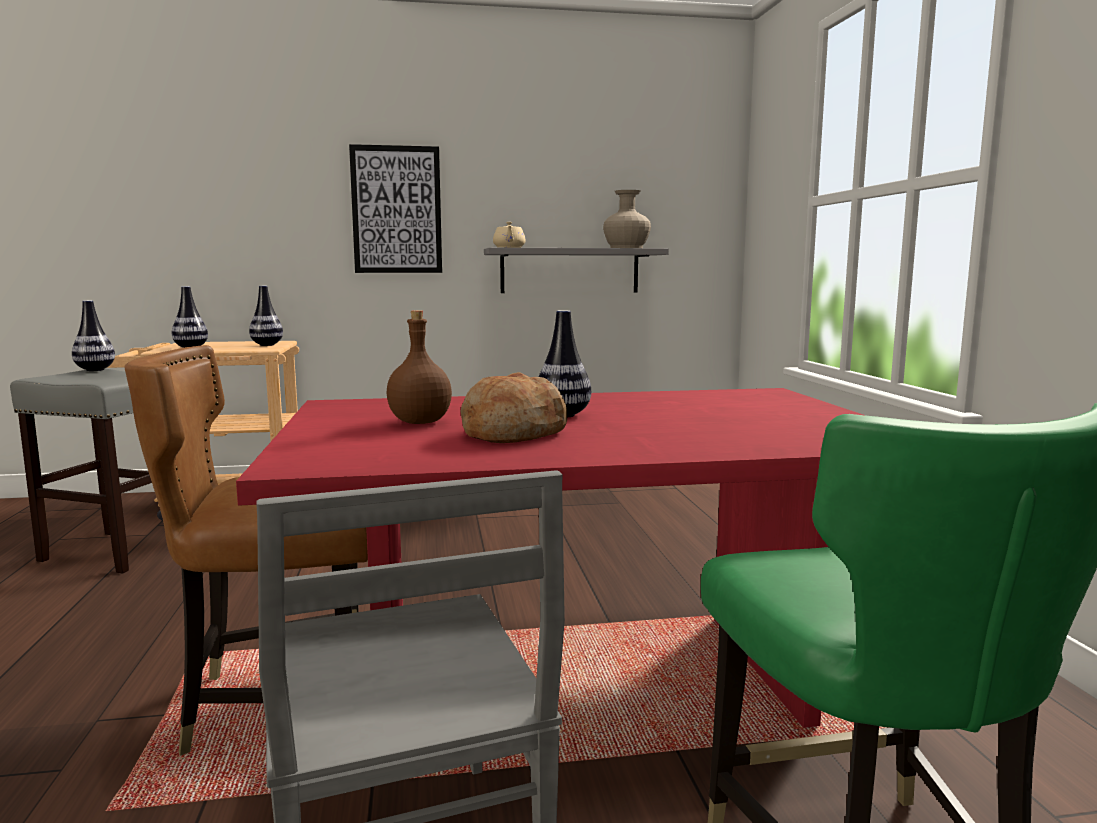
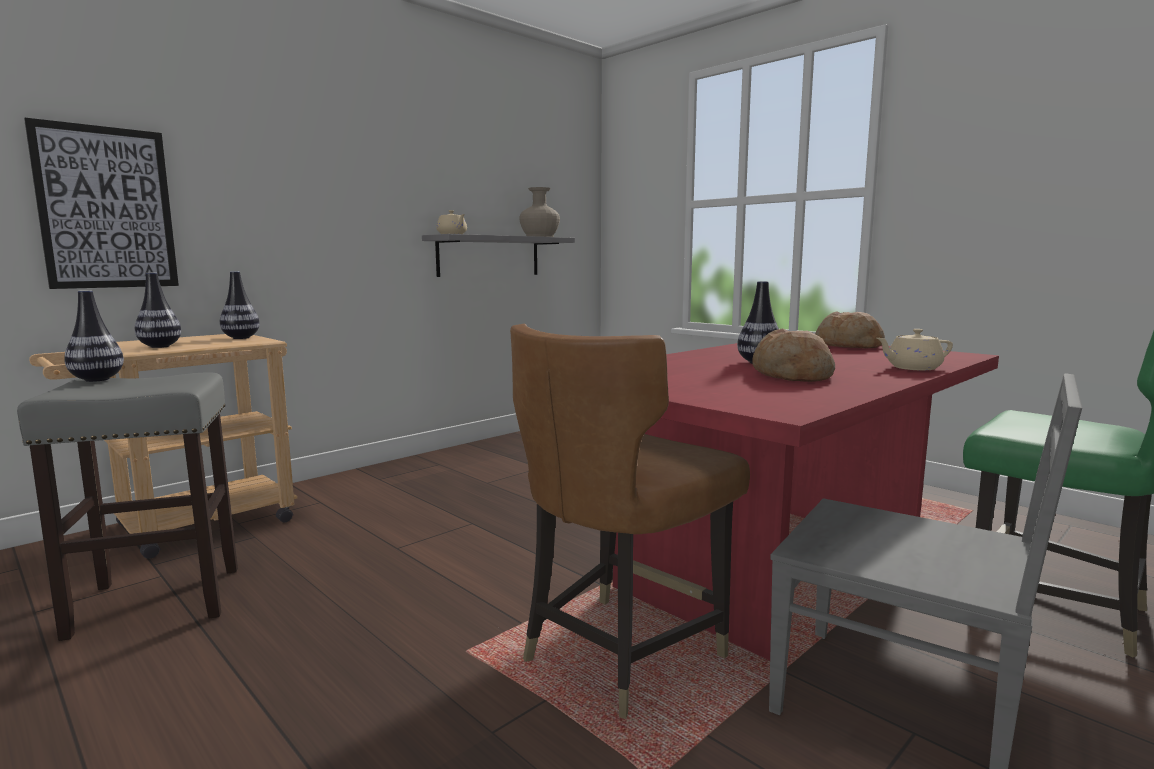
camera: 35 degrees left, 0 degrees up
picture [349,144,442,273] -> picture moved to [24,118,179,289]
brown bottle [387,310,452,424] -> none
none -> bread [815,311,885,348]
none -> beige teapot [877,329,953,370]

